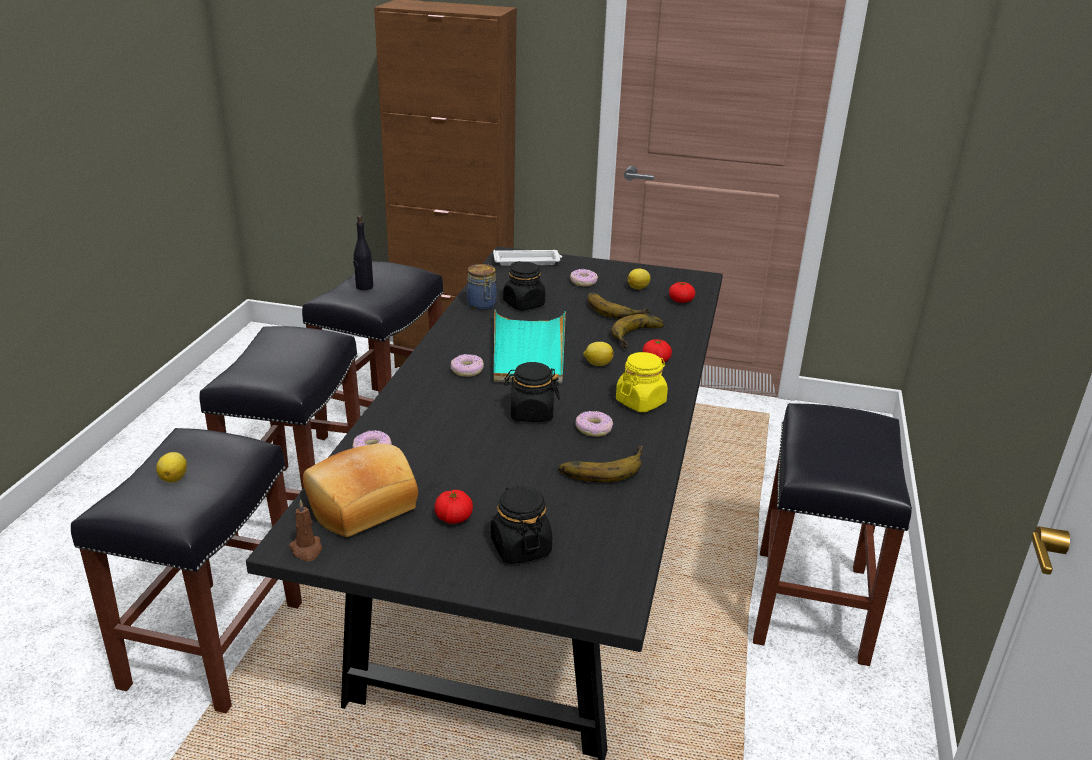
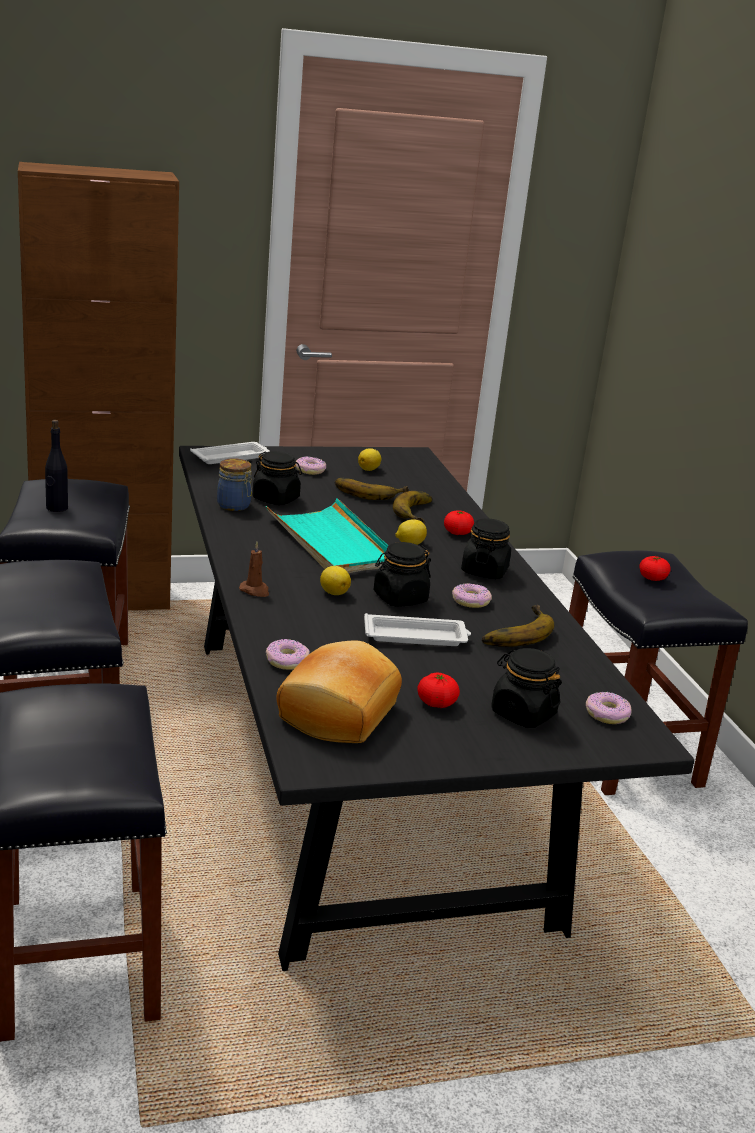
camera: 30 degrees left, 5 degrees down
lemon [156,452,187,483] -> lemon moved to [320,566,351,595]
brown candle [289,499,322,561] -> brown candle moved to [239,542,269,597]
donut [451,354,484,377] -> donut moved to [586,692,632,724]
yellow jar [616,352,668,412] -> black jar [461,518,511,579]
tomato [669,282,695,303] -> tomato moved to [639,556,671,581]
none -> white tray [364,613,471,646]

